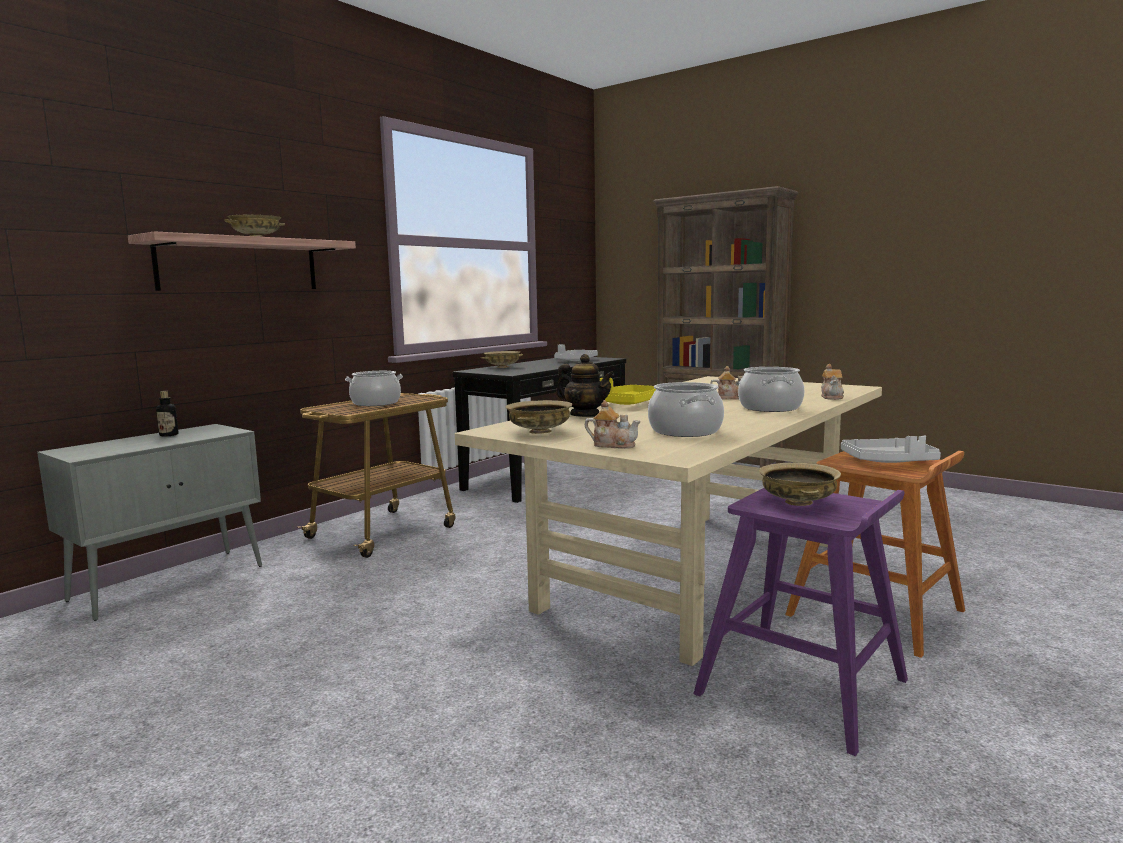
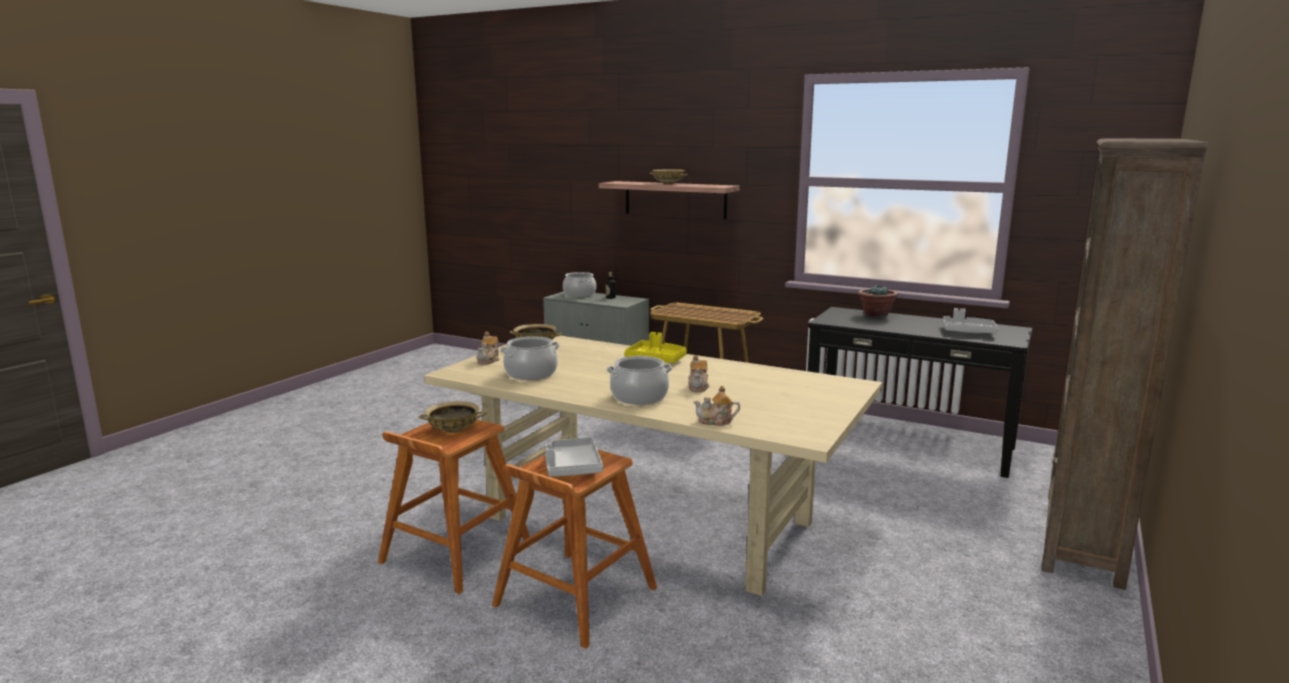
camera: 80 degrees right, 5 degrees up
cooking pot [345,371,403,406] -> cooking pot moved to [563,272,596,297]
beige bowl [481,351,523,368] -> potted plant [858,285,898,318]
teapot [556,354,614,417] -> none
purple stool [694,488,908,756] -> brown stool [378,419,530,594]

